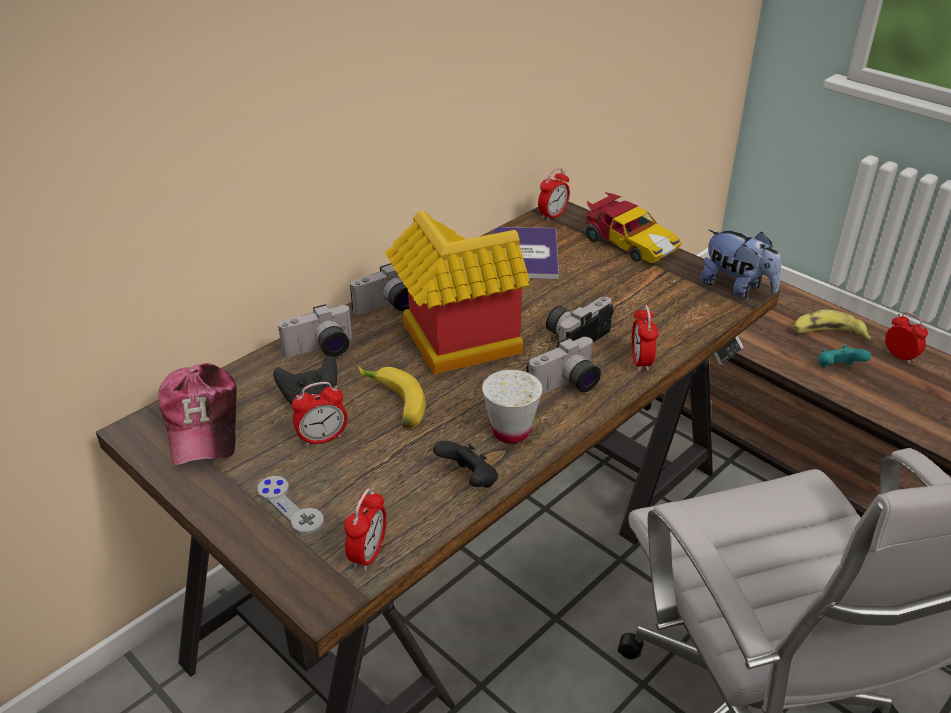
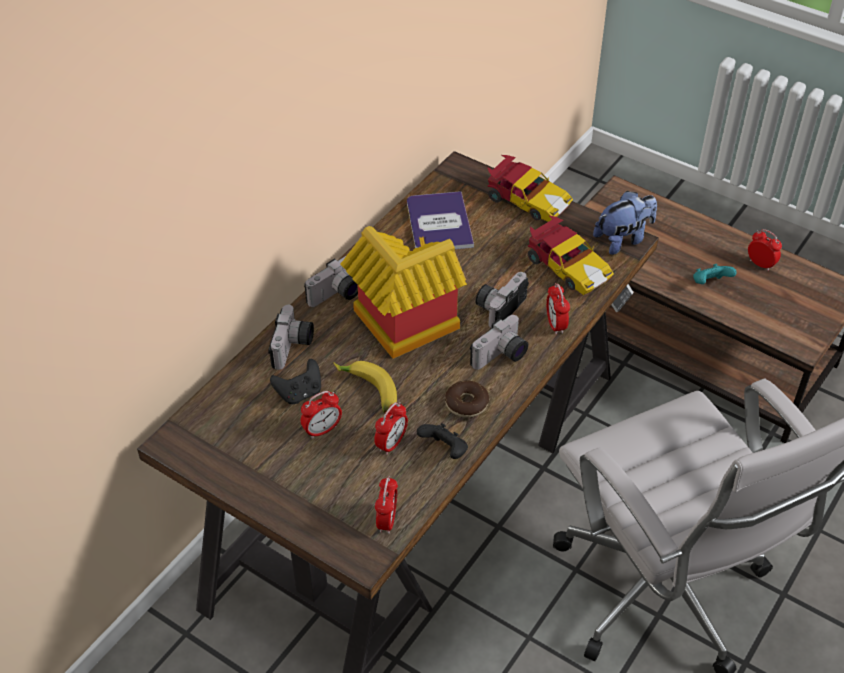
camera: 10 degrees left, 10 degrees up
cap [158,363,237,465] -> none
grey game controller [257,476,324,535] -> none
camera [278,304,352,357] -> camera turned 45 degrees counterclockwise [268,305,314,370]
white cup [482,370,543,443] -> donut [445,380,489,418]
alarm clock [538,168,570,221] -> alarm clock moved to [374,402,408,455]
plush toy [701,229,781,298] -> plush toy turned 60 degrees counterclockwise [593,191,657,255]
banana [794,310,872,340] -> none
none -> toy car [528,215,614,295]

